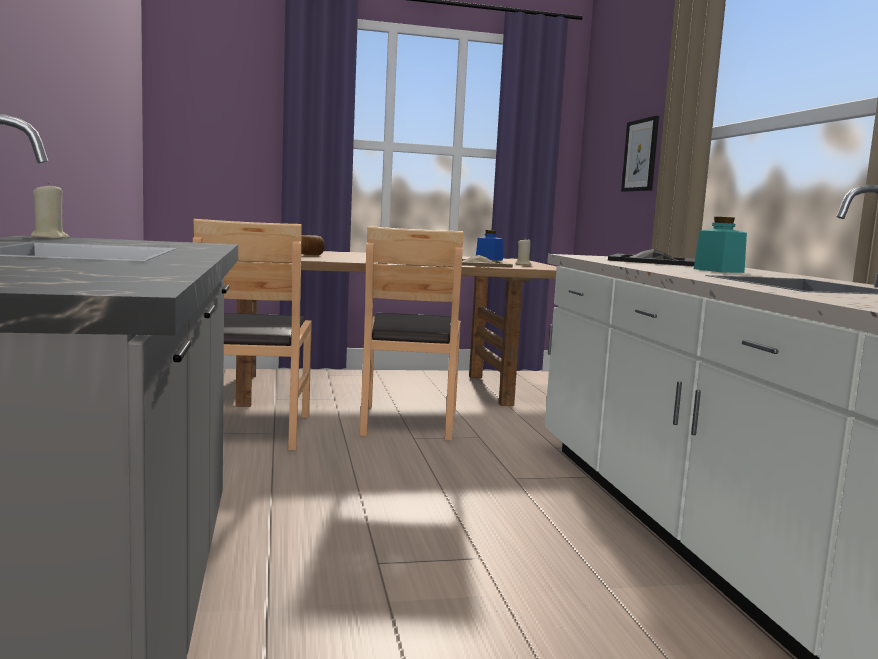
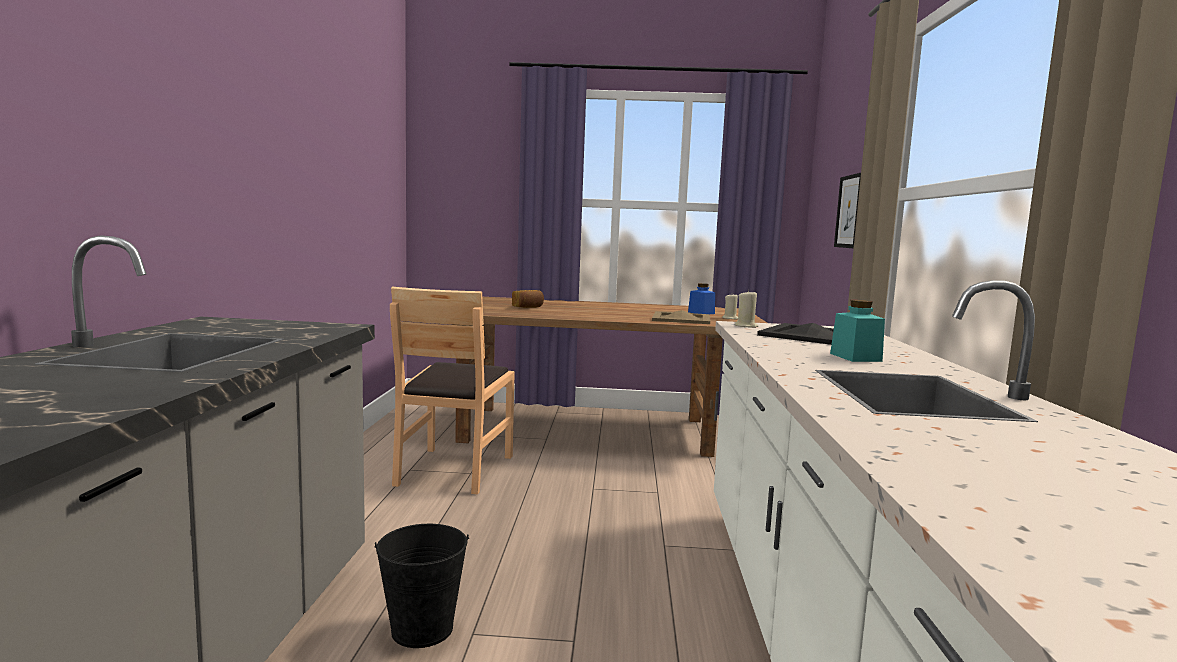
camera: 15 degrees right, 0 degrees up
beige candle [31,183,69,239] -> beige candle moved to [735,290,758,328]
brown chair [360,226,464,441] -> none
none -> black bucket [375,524,469,648]

